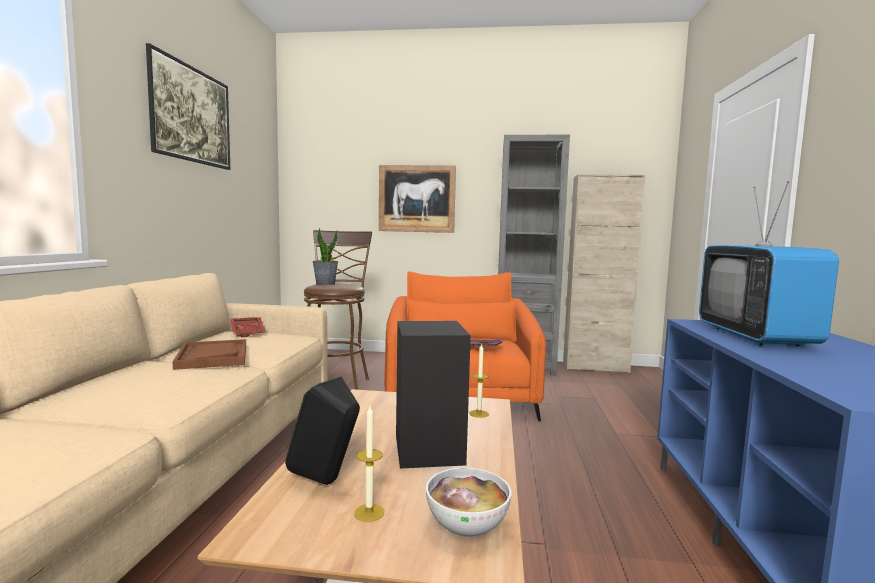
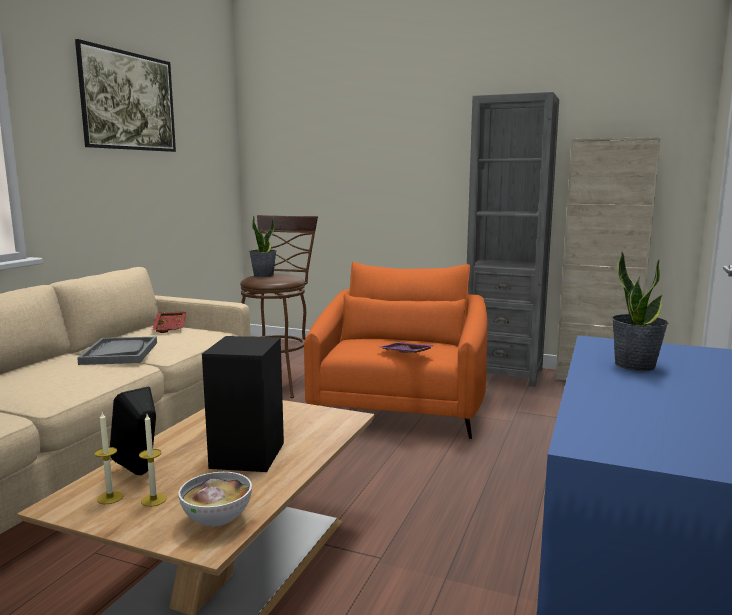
camera: 15 degrees right, 5 degrees up
brown tray [173,339,246,370] -> grey tray [77,337,157,365]
picture [379,165,456,233] -> none
candle [470,343,489,418] -> candle moved to [94,412,123,504]
television [699,181,839,346] -> potted plant [612,251,669,371]

